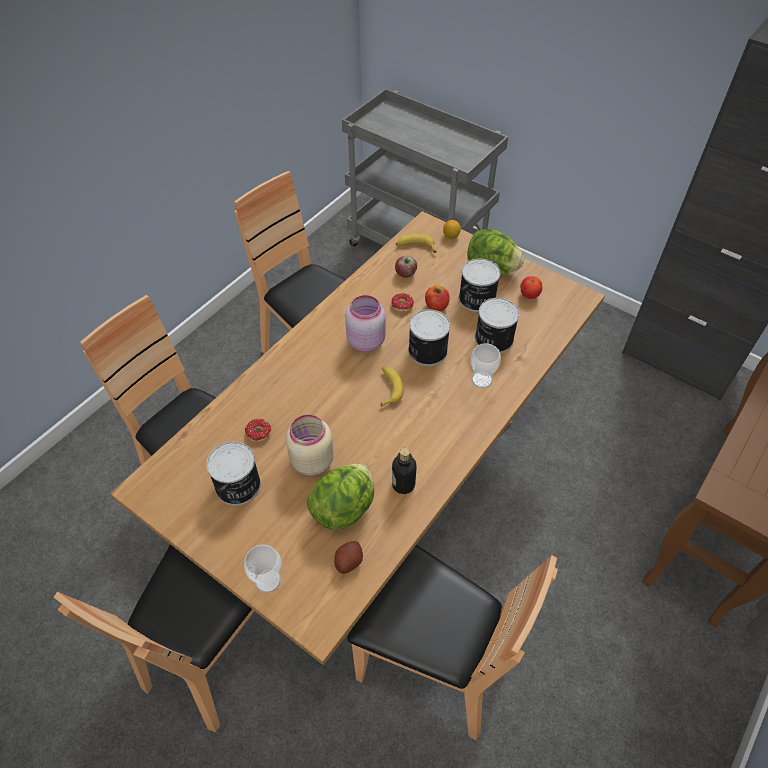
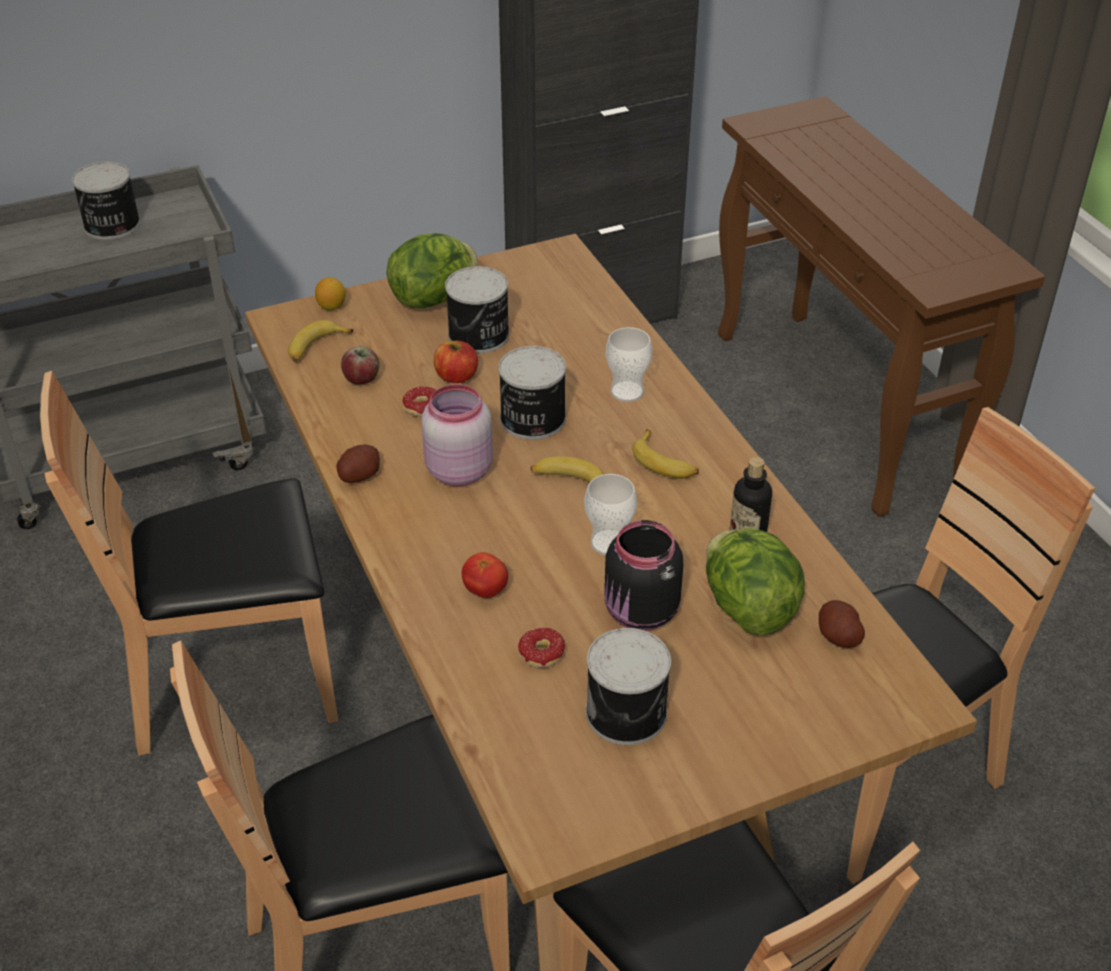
camera: 60 degrees left, 10 degrees down
cup [244,545,282,593] -> cup moved to [584,474,637,556]
beige jar [286,414,334,475] -> black jar [604,520,683,631]
can [475,298,519,353] -> can moved to [72,162,140,240]
tomato [521,276,542,299] -> tomato moved to [462,552,508,598]
none -> potato [336,445,380,483]
none -> banana [632,429,699,479]

